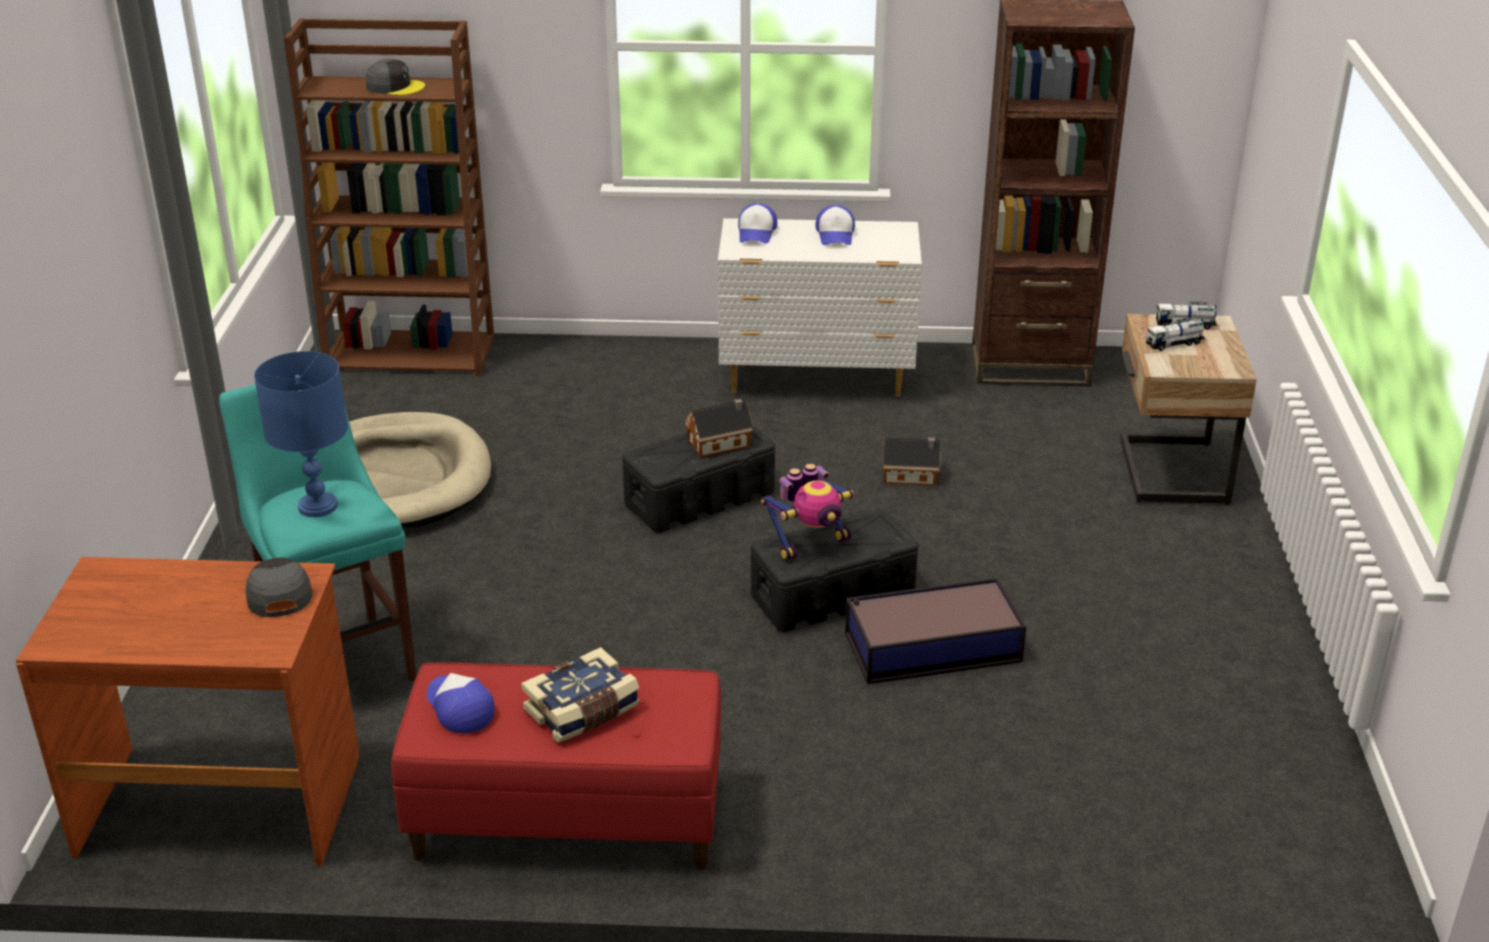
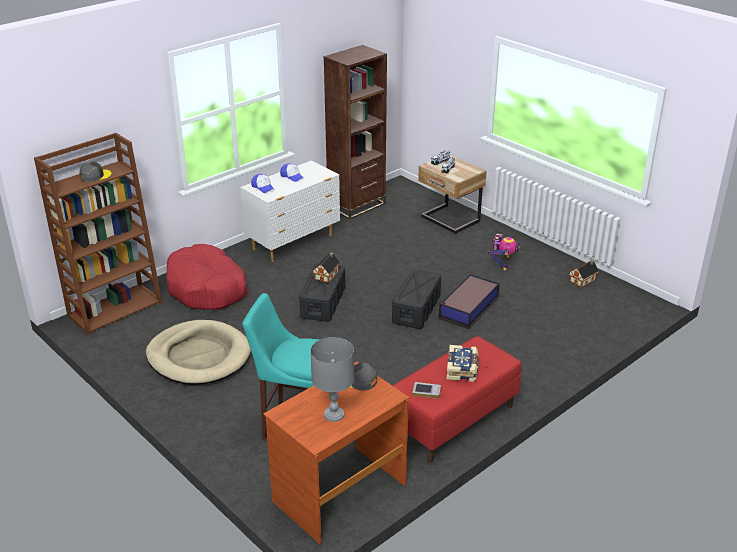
camera: 45 degrees left, 0 degrees up
blue table lamp [254,351,348,517] -> none
cap [427,673,495,734] -> book [412,382,441,399]
toy robot [761,464,854,561] -> toy robot moved to [488,234,520,271]
toy house [883,437,941,486] -> toy house moved to [569,260,599,288]
none -> red dog bed [166,244,248,310]
none -> grey table lamp [311,337,355,422]

